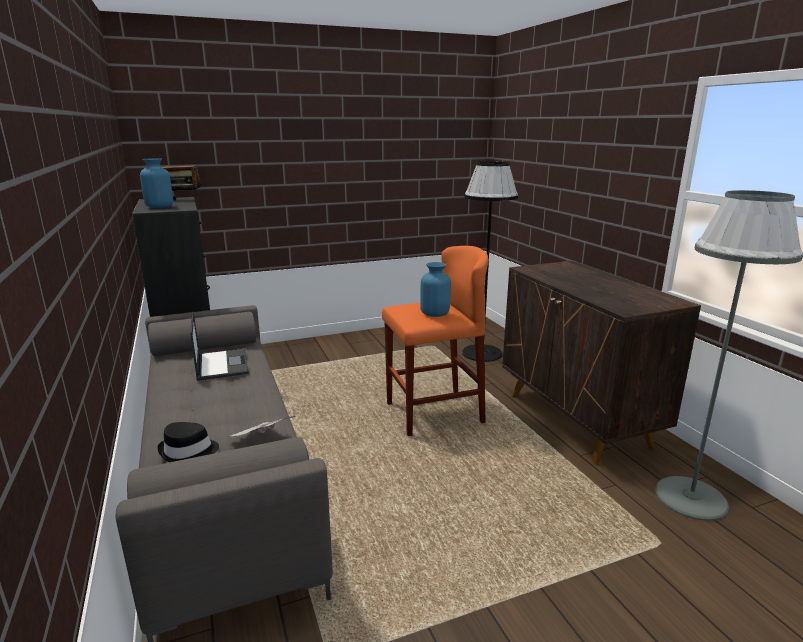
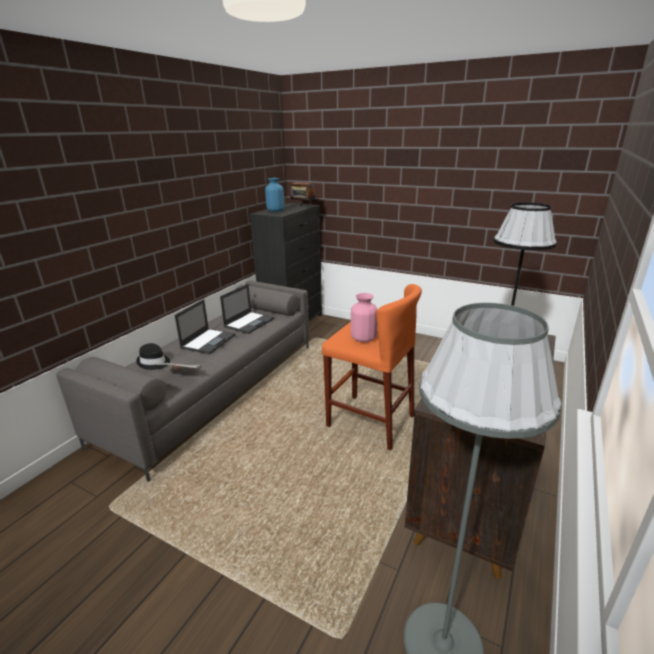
camera: 50 degrees right, 5 degrees up
blue vase [420,262,451,317] -> pink vase [351,293,377,342]
none -> laptop [174,299,235,354]

